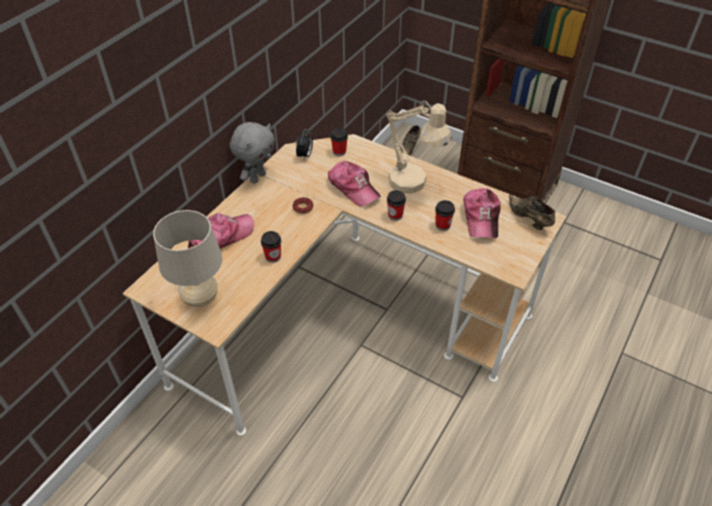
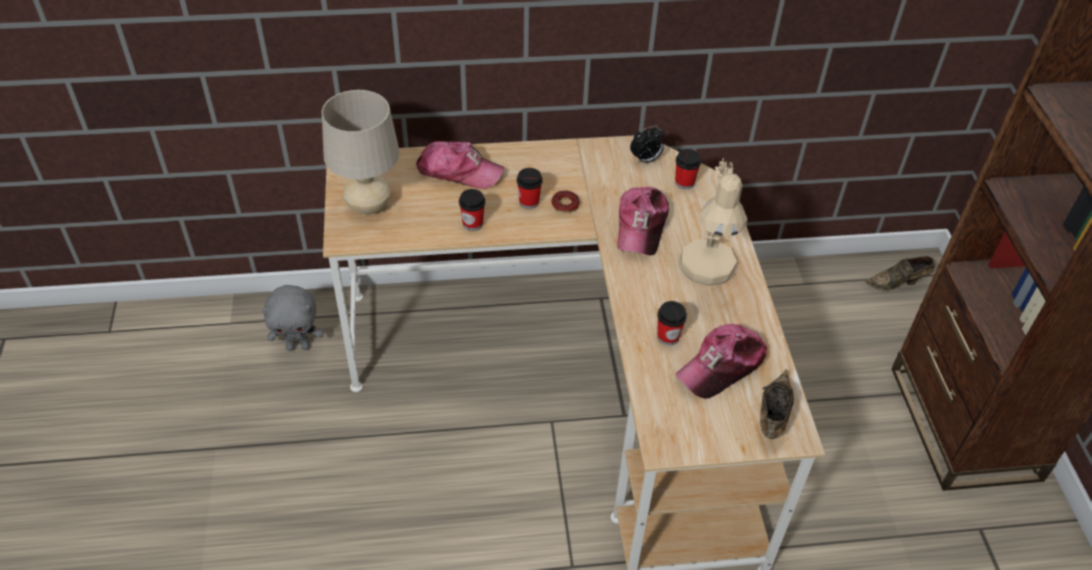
camera: 50 degrees right, 0 degrees up
grey plush toy [230,122,275,184] -> grey plush toy moved to [262,285,324,351]
cup [387,190,406,221] -> cup moved to [517,168,543,209]

